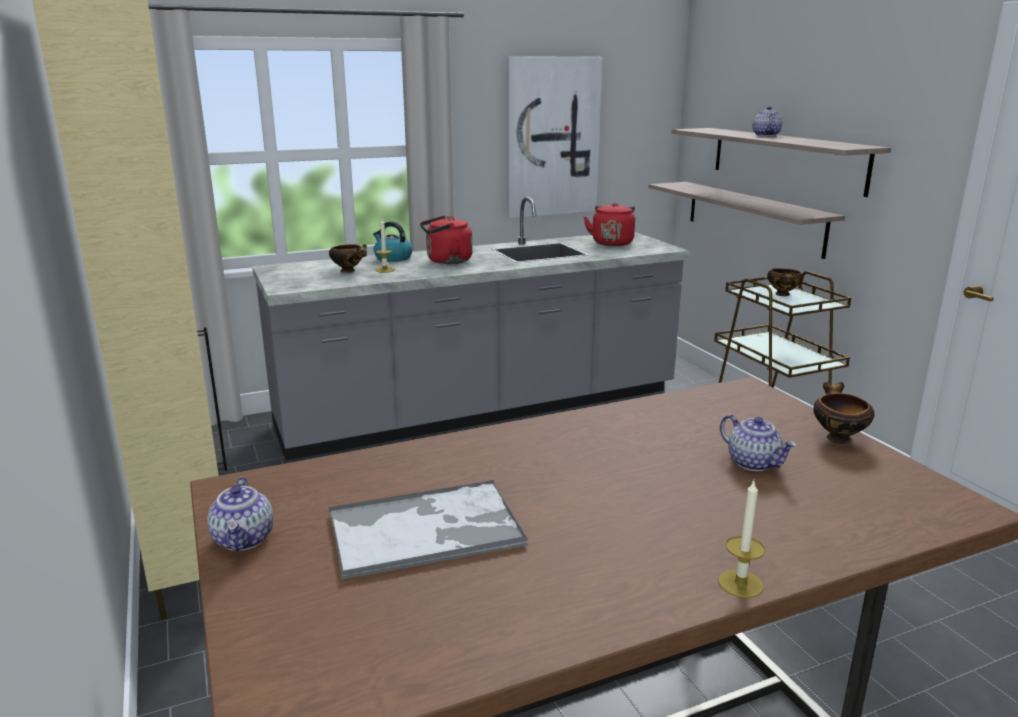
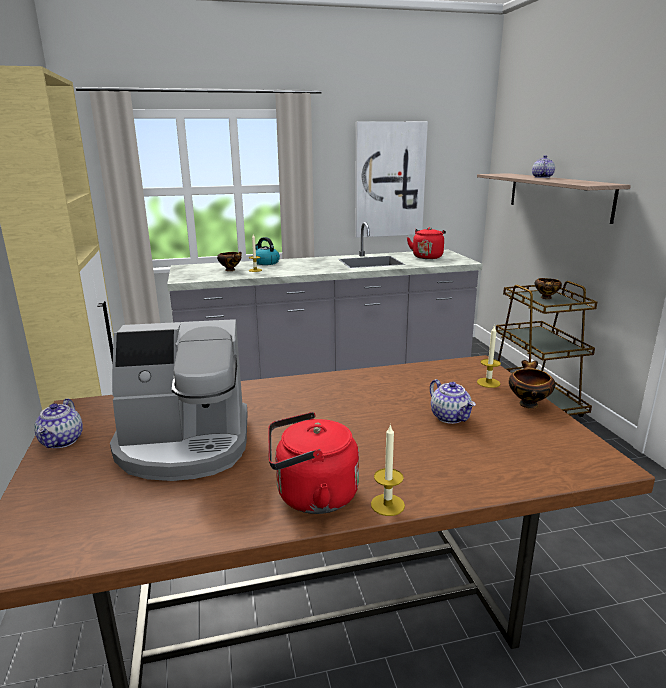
camera: 10 degrees right, 0 degrees up
tray [329,480,528,581] -> coffee machine [110,319,248,481]
red kettle [420,216,473,264] -> red kettle moved to [268,412,359,514]
shelf [648,182,845,259] -> none
none -> candle [477,325,501,388]

